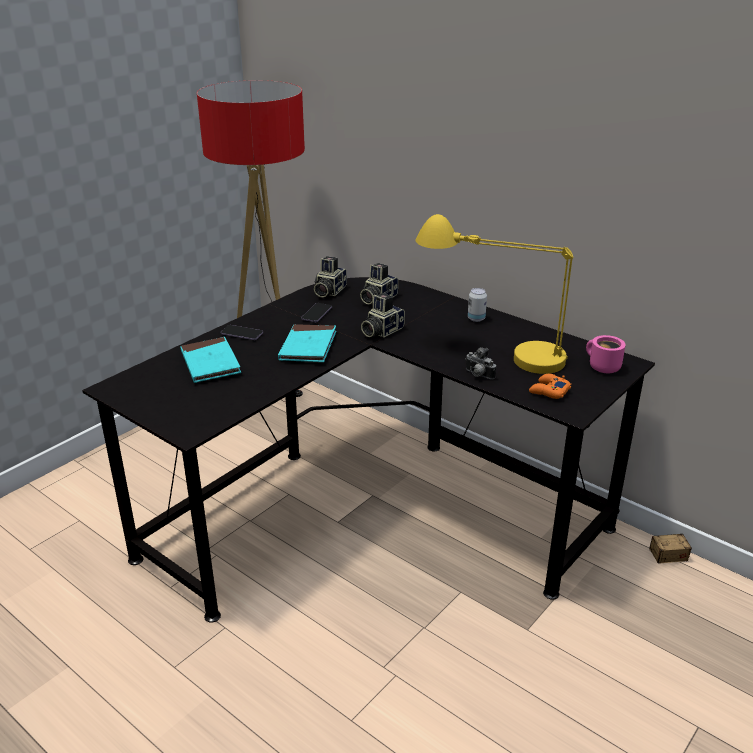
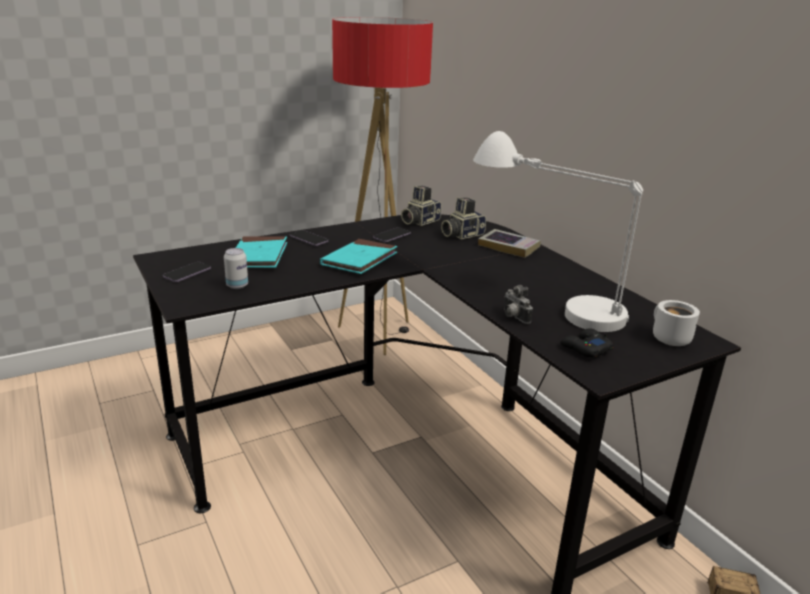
camera: 20 degrees right, 5 degrees down
camera [361,293,405,338] -> none
yellow table lamp [416,214,573,374] -> white table lamp [473,131,643,332]
can [468,288,487,322] -> can moved to [224,248,248,289]
orange game controller [529,373,571,399] -> black game controller [560,328,614,358]
pink mug [586,335,626,373] -> white mug [653,300,700,346]
none -> phone [163,262,211,282]
none -> book [478,229,541,258]

